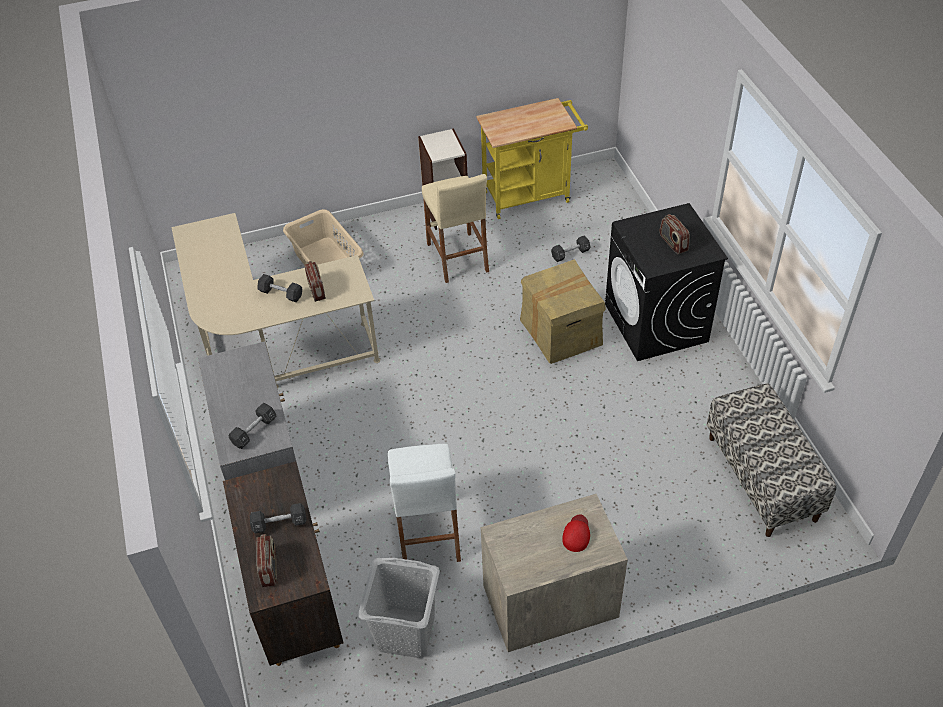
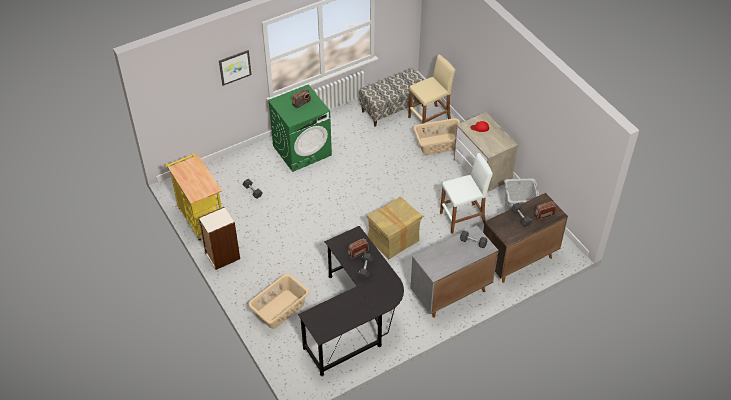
camera: 105 degrees left, 0 degrees up
beige desk [171,213,380,389] -> black desk [298,226,404,376]
beige stool [422,174,489,283] -> beige stool moved to [408,55,455,132]
cardboard box [520,259,606,364] -> cardboard box moved to [367,197,423,260]
black washing machine [605,203,728,361] -> green washing machine [268,84,332,172]
none -> picture [219,50,252,86]
none -> beige laundry basket [413,118,460,155]

